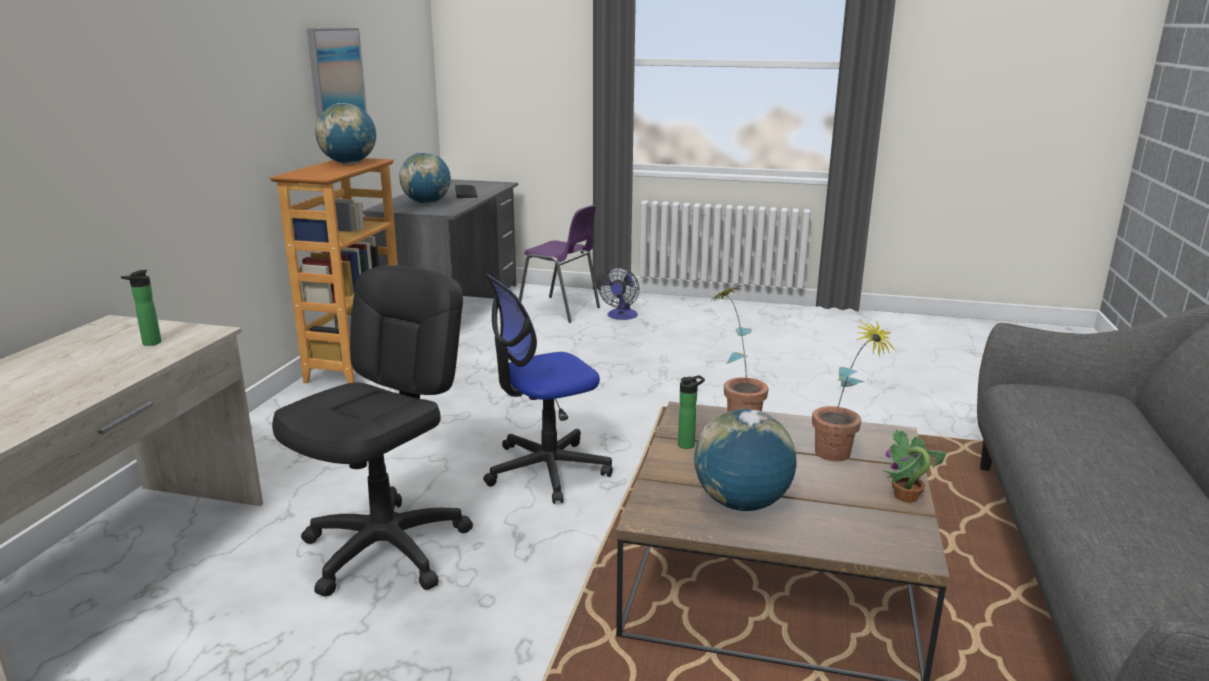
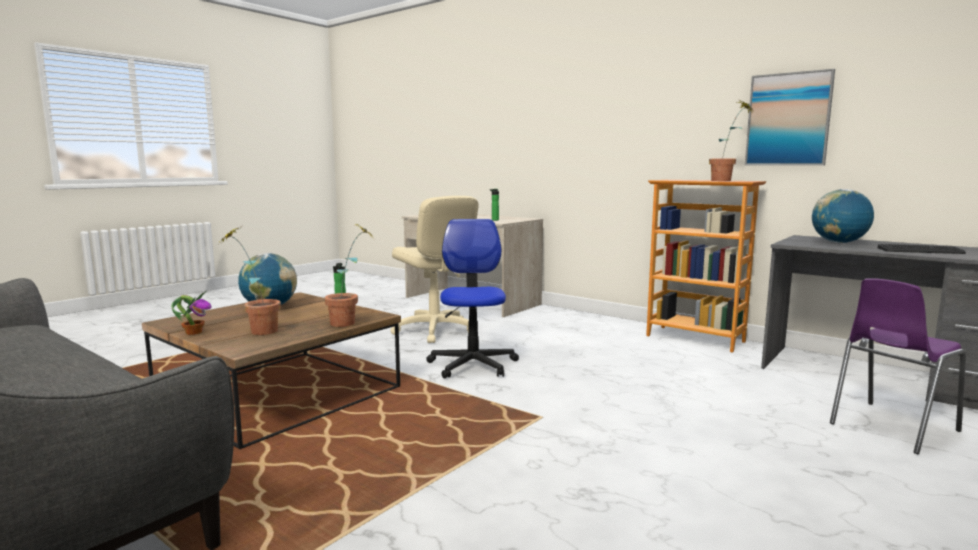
camera: 115 degrees right, 10 degrees down
black office chair [272,265,473,597] -> beige office chair [390,196,479,343]
globe [315,103,376,164] -> potted plant [709,101,755,181]
fan [598,267,639,320] -> none

